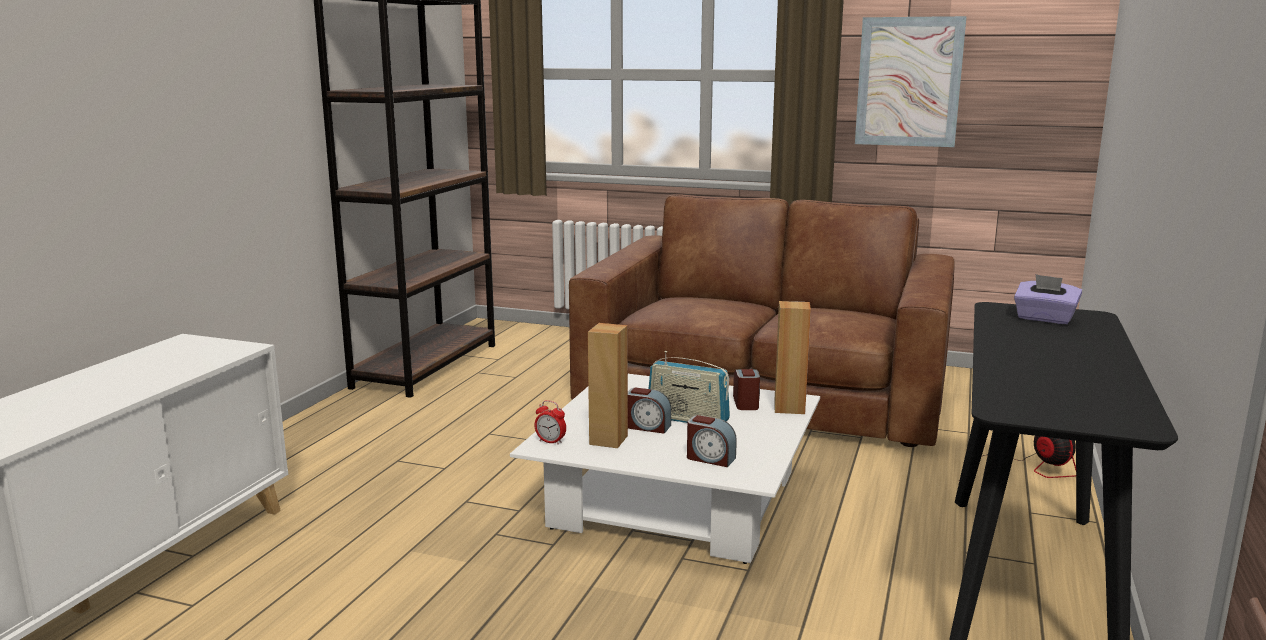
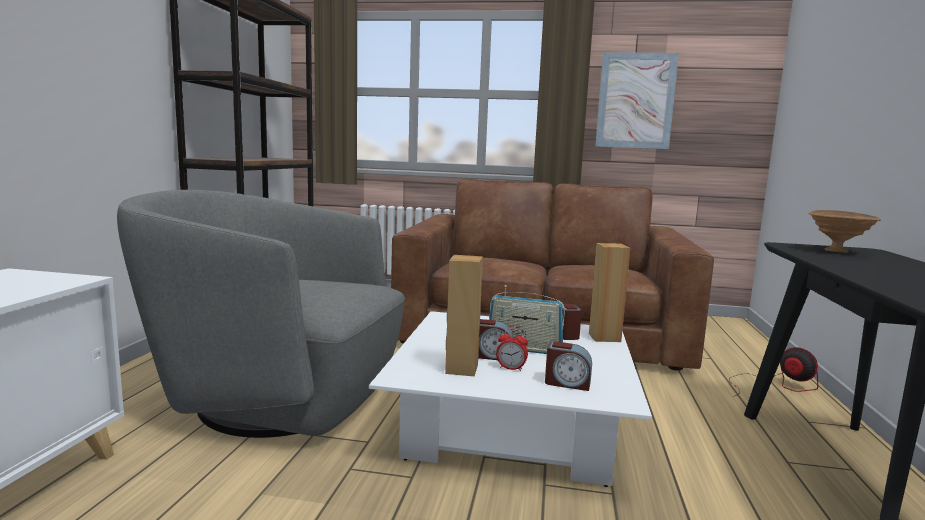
camera: 10 degrees left, 5 degrees down
alarm clock [535,400,566,445] -> alarm clock moved to [496,328,528,371]
purple tissue box [1014,274,1082,324] -> brown bowl [808,210,881,253]
none -> grey armchair [117,190,405,438]

